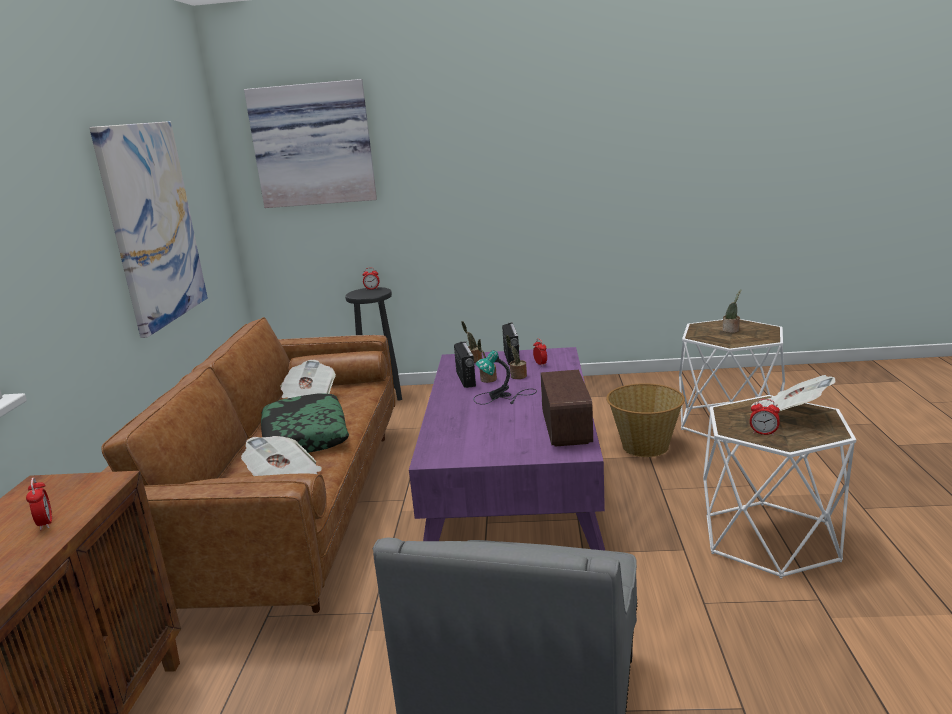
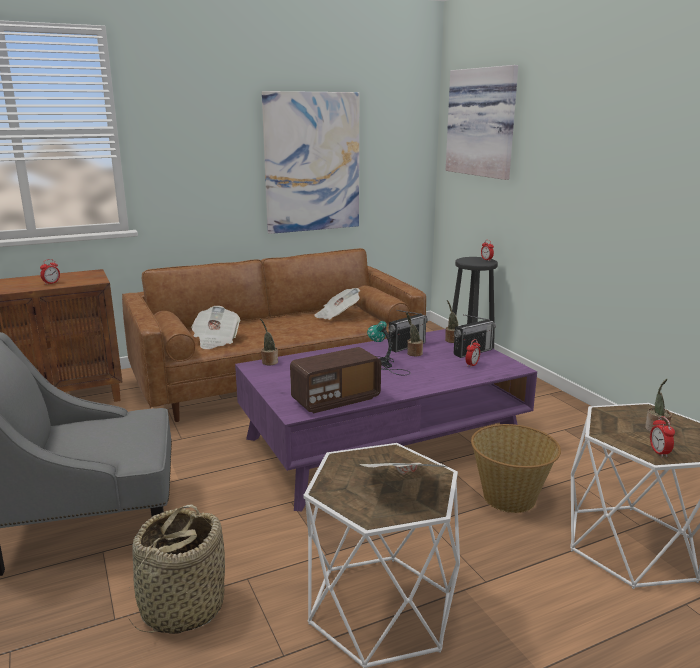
camera: 60 degrees right, 0 degrees up
pillow [261,394,349,453] -> none
potted plant [506,335,527,379] -> potted plant moved to [260,319,278,365]
alarm clock [750,399,780,436] -> alarm clock moved to [650,416,675,457]
none -> basket [128,504,225,634]

